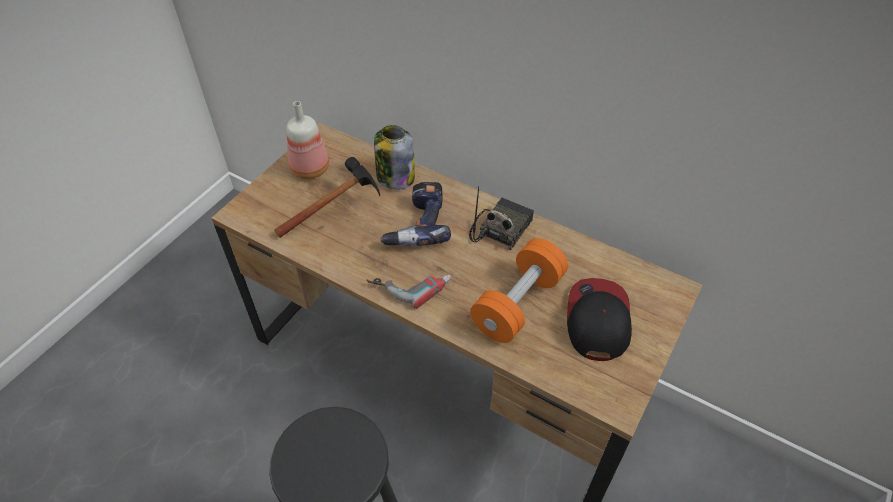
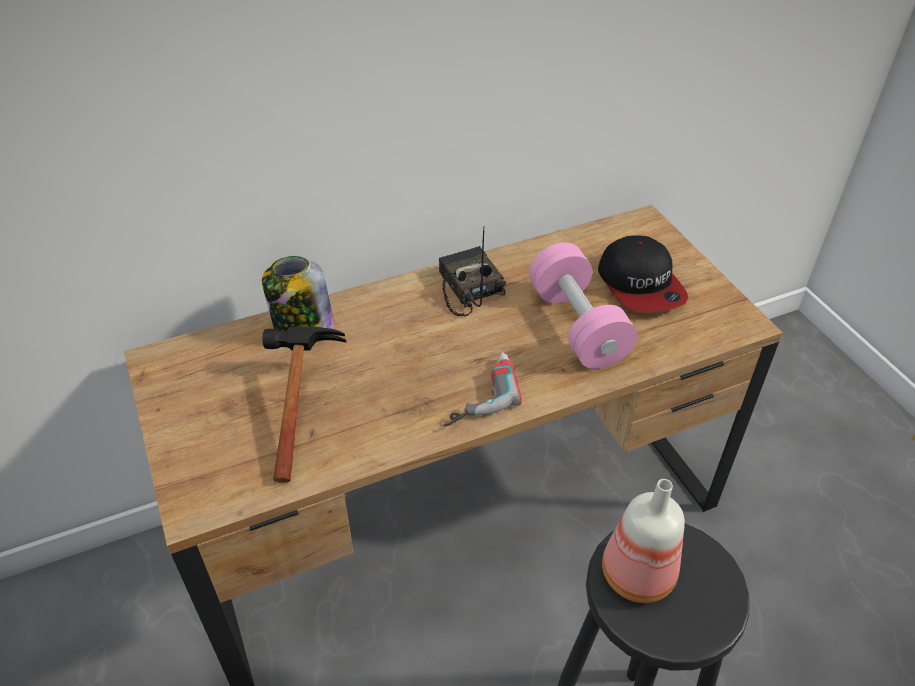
camera: 55 degrees left, 5 degrees down
bottle [286,101,329,179] -> bottle moved to [602,479,685,603]
power drill [381,182,451,246] -> none
orange dumbbell [470,238,568,343] -> pink dumbbell [529,242,637,369]
cap [567,278,632,361] -> cap turned 150 degrees counterclockwise [598,235,688,313]

